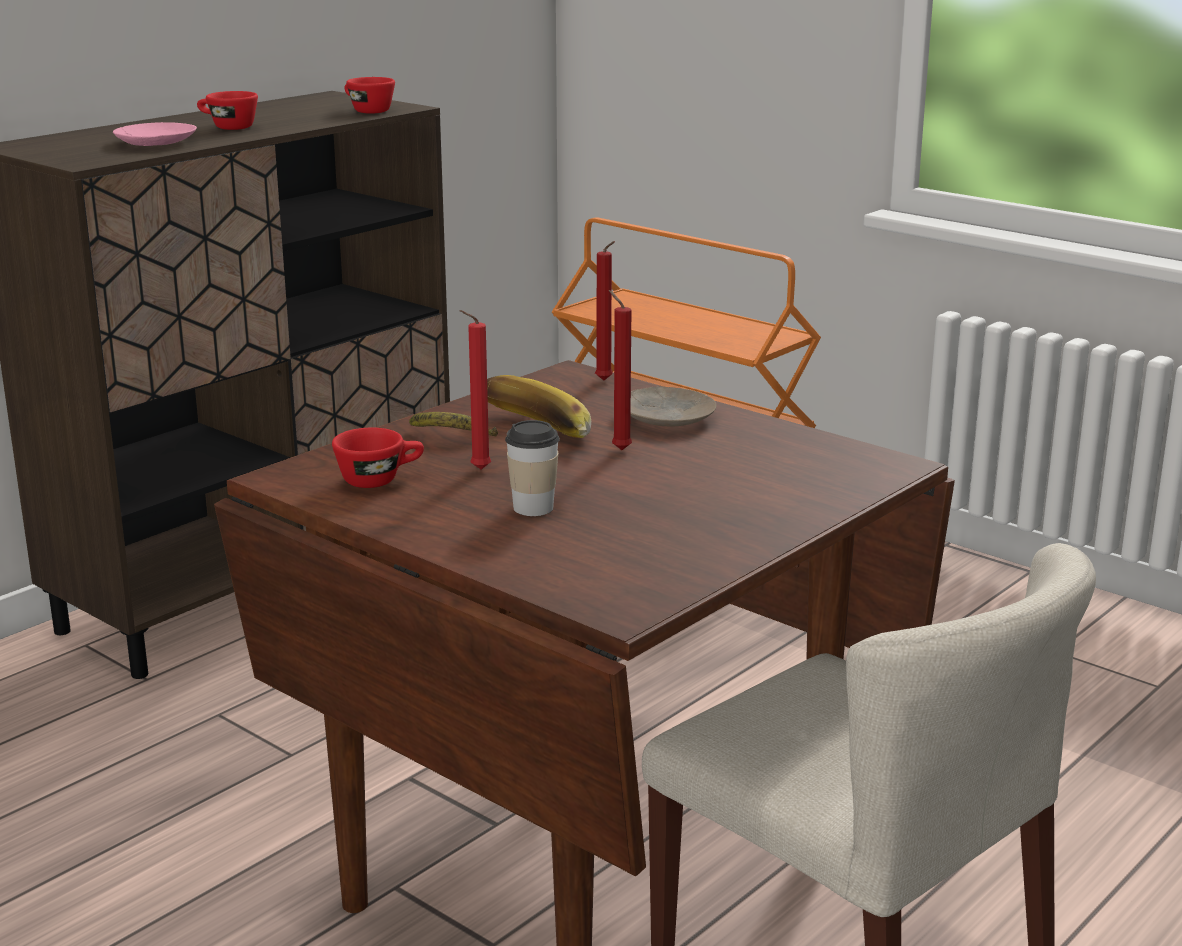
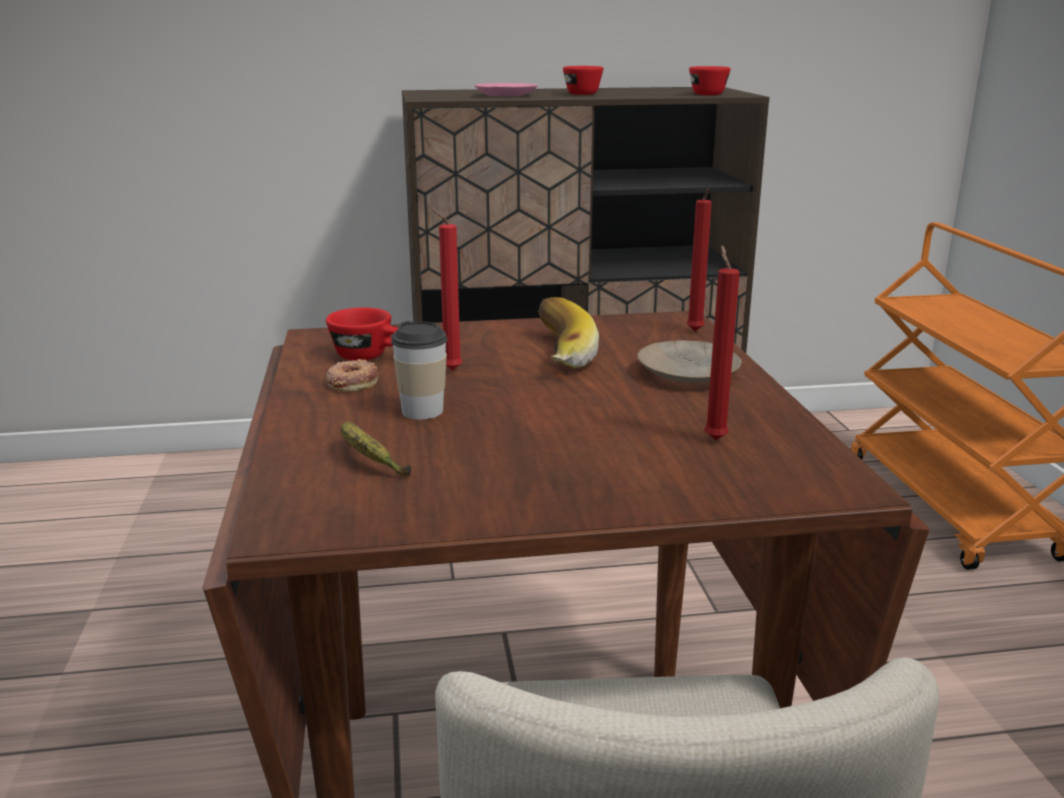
camera: 40 degrees right, 0 degrees up
banana [409,412,498,436] -> banana moved to [340,422,411,477]
red candle [609,290,632,450] -> red candle moved to [704,245,740,440]
none -> donut [326,359,378,392]

